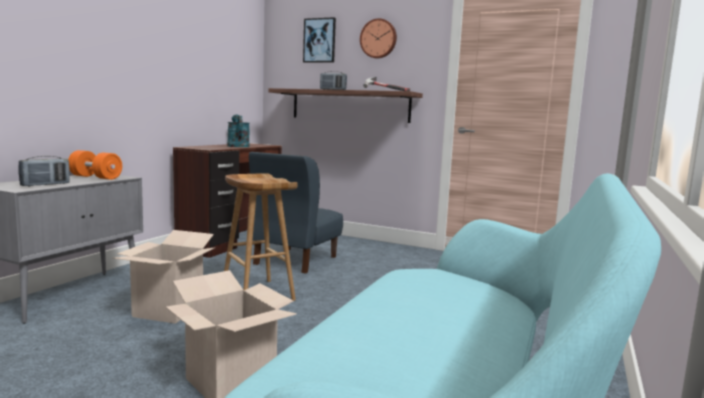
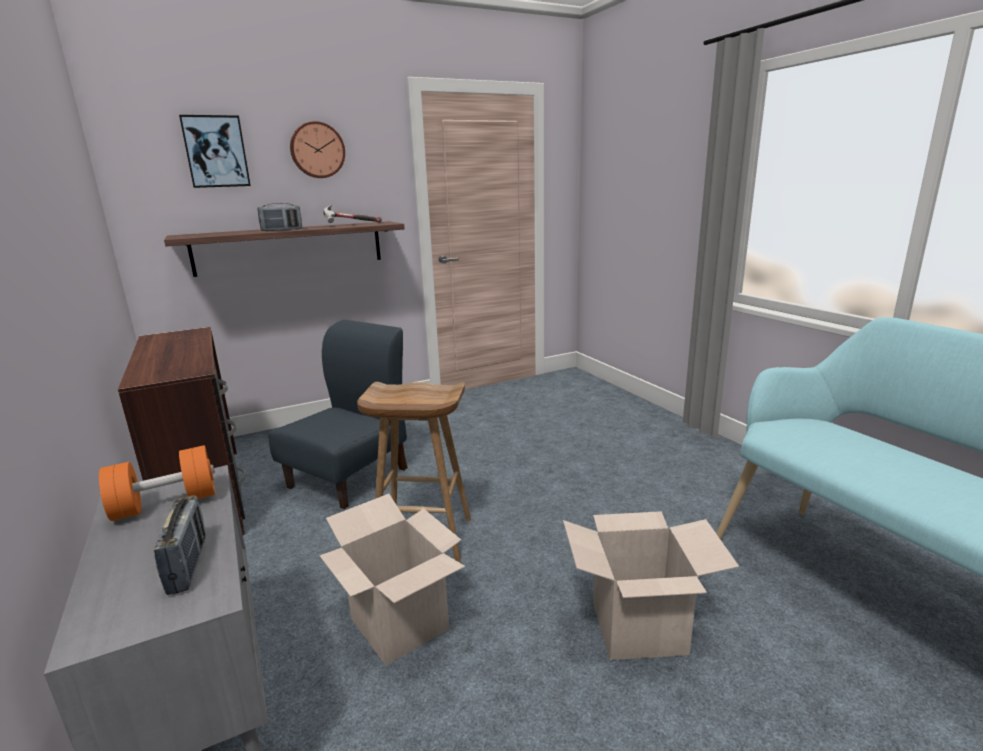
camera: 50 degrees left, 10 degrees up
turquoise watering can [227,115,250,147] -> none
blue chair [249,152,343,274] -> blue chair turned 120 degrees counterclockwise [268,319,408,509]

